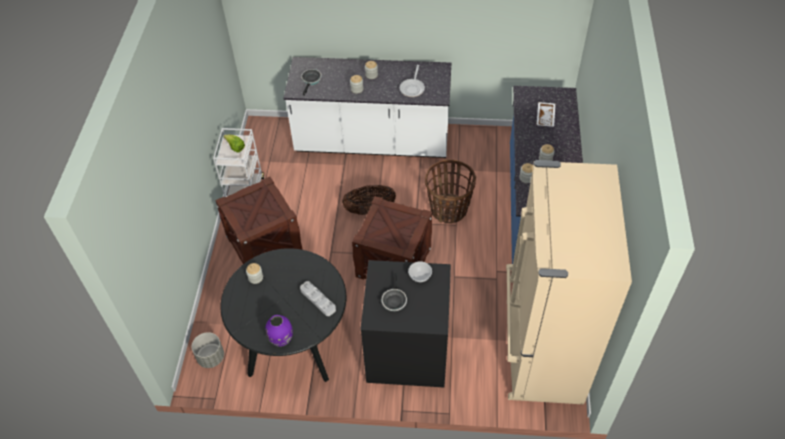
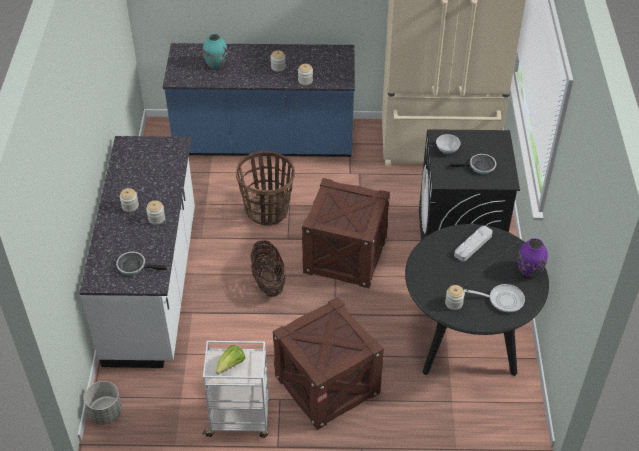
camera: 95 degrees left, 5 degrees down
grey planter [192,332,224,368] -> grey planter moved to [84,381,122,425]
frying pan [400,65,425,97] -> frying pan moved to [464,284,525,312]
white tray [536,102,556,127] -> turquoise vase [203,33,228,69]

